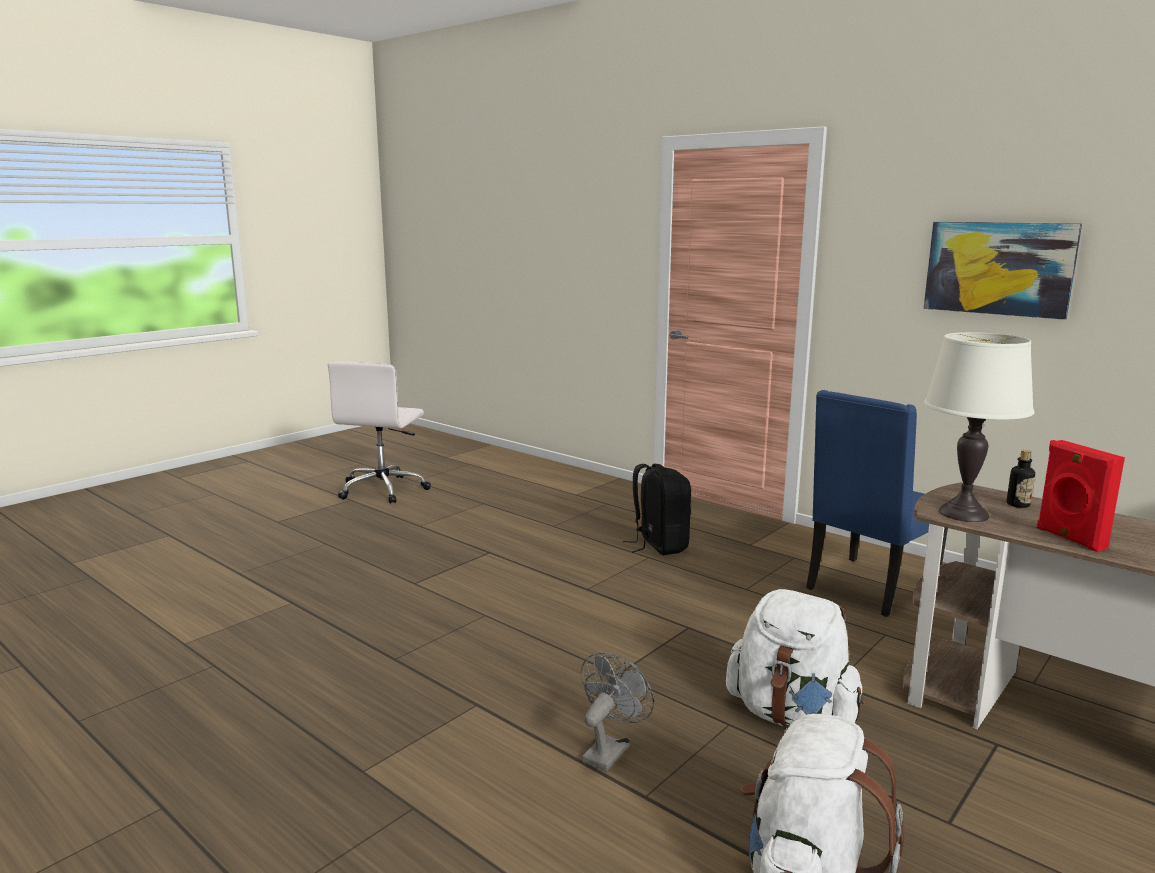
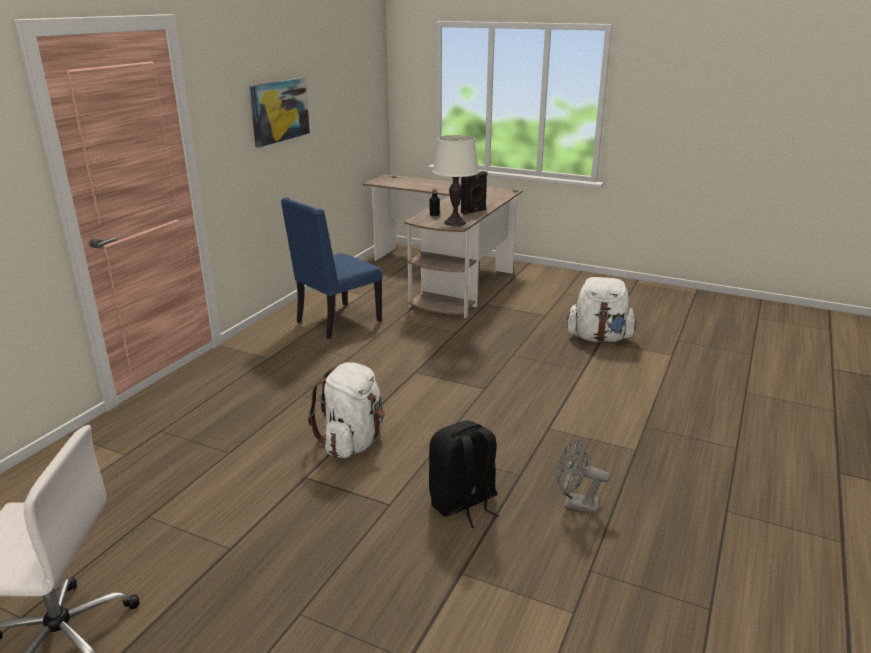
camera: 105 degrees left, 10 degrees up
grey fan [581,652,654,771] -> grey fan moved to [556,439,610,513]
black backpack [623,464,691,555] -> black backpack moved to [429,420,500,528]
white backpack [726,589,865,727] -> white backpack moved to [308,362,385,458]
blue chair [807,390,948,617] -> blue chair turned 105 degrees clockwise [281,197,382,339]
red speaker [1037,440,1125,552] -> black speaker [461,171,487,215]

